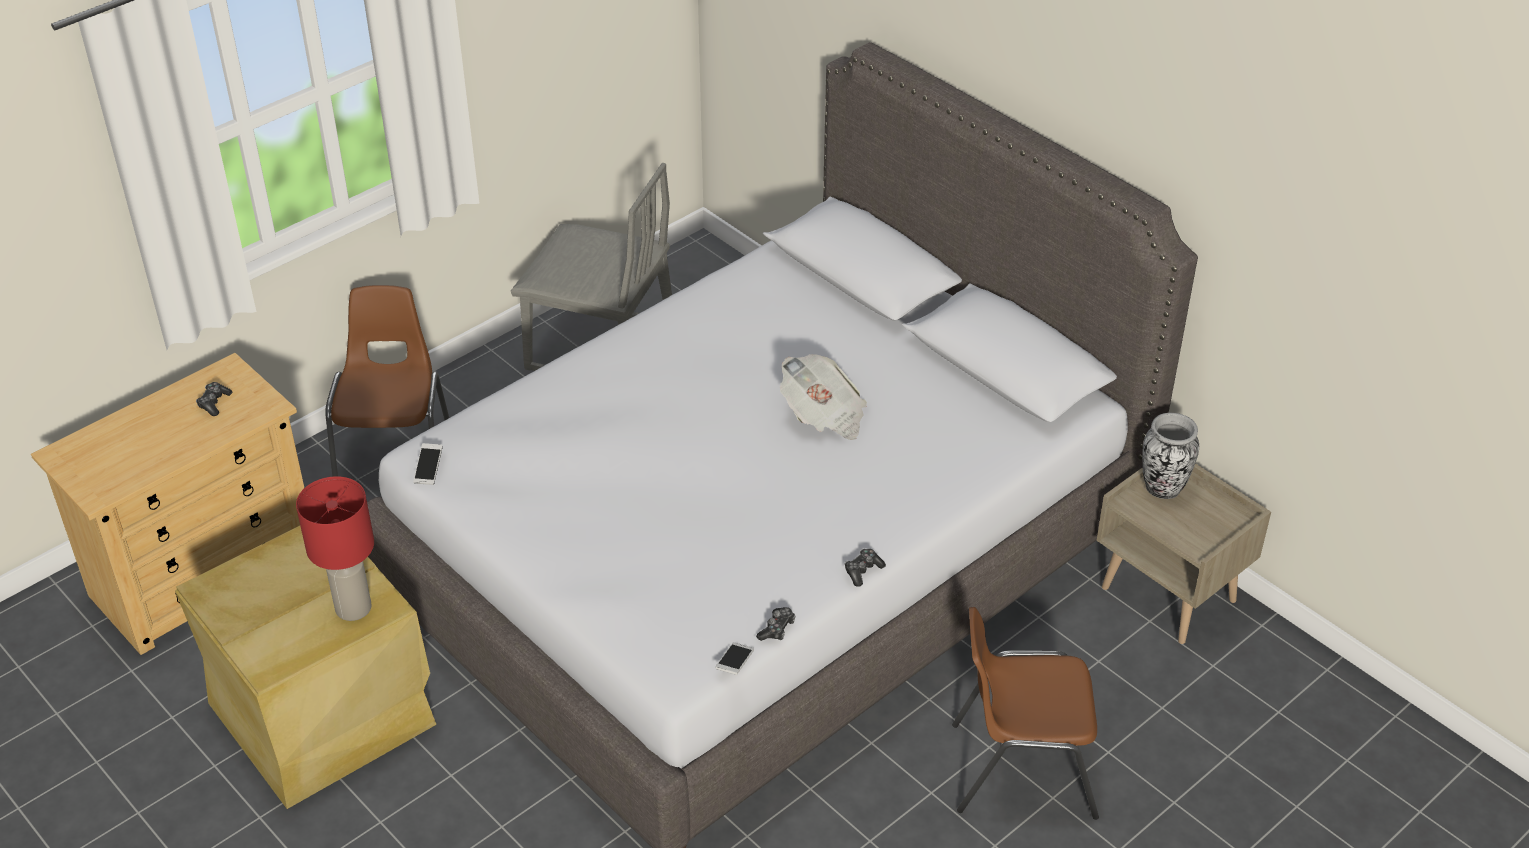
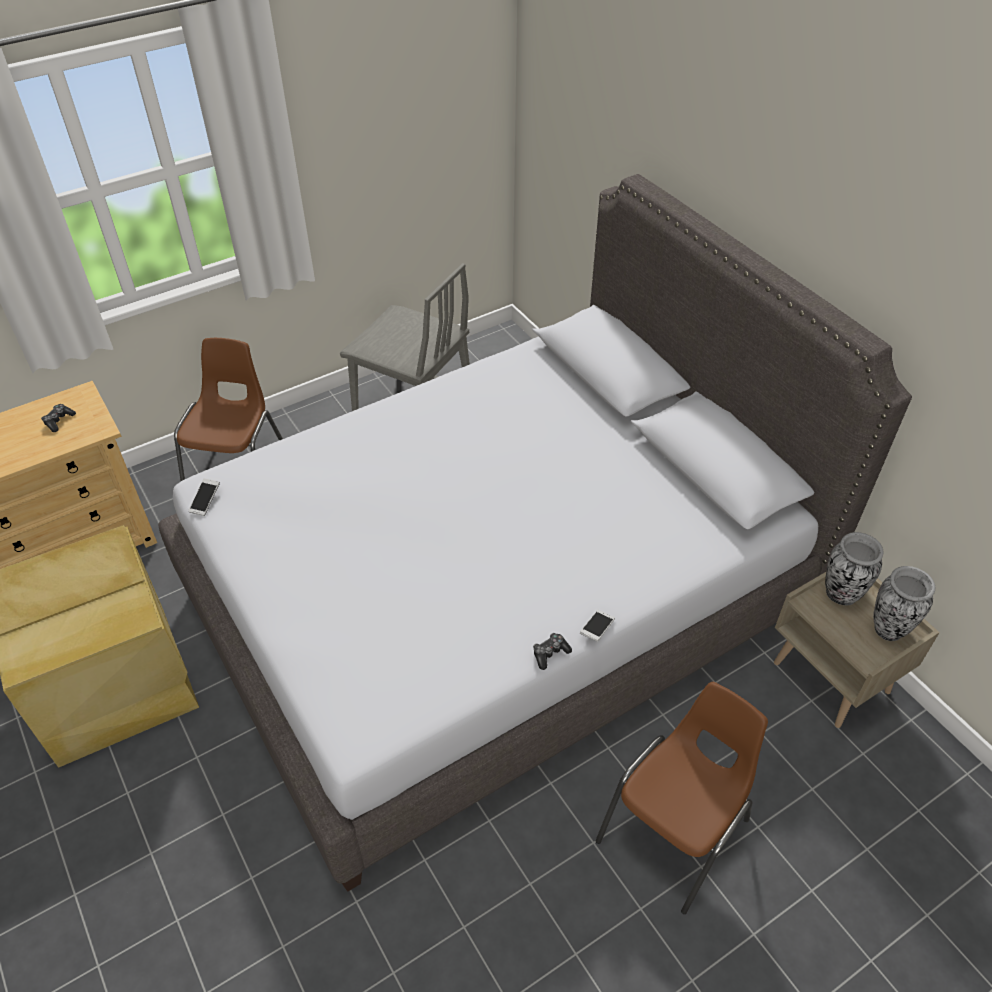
camera: 10 degrees right, 5 degrees up
red table lamp [296,476,374,621] -> none
phone [716,642,754,675] -> phone moved to [580,610,615,642]
game controller [756,607,796,641] -> none
newspaper [779,354,867,440] -> none
brown chair [952,607,1099,820] -> brown chair turned 120 degrees clockwise [596,682,768,914]
none -> vase [873,566,935,641]

